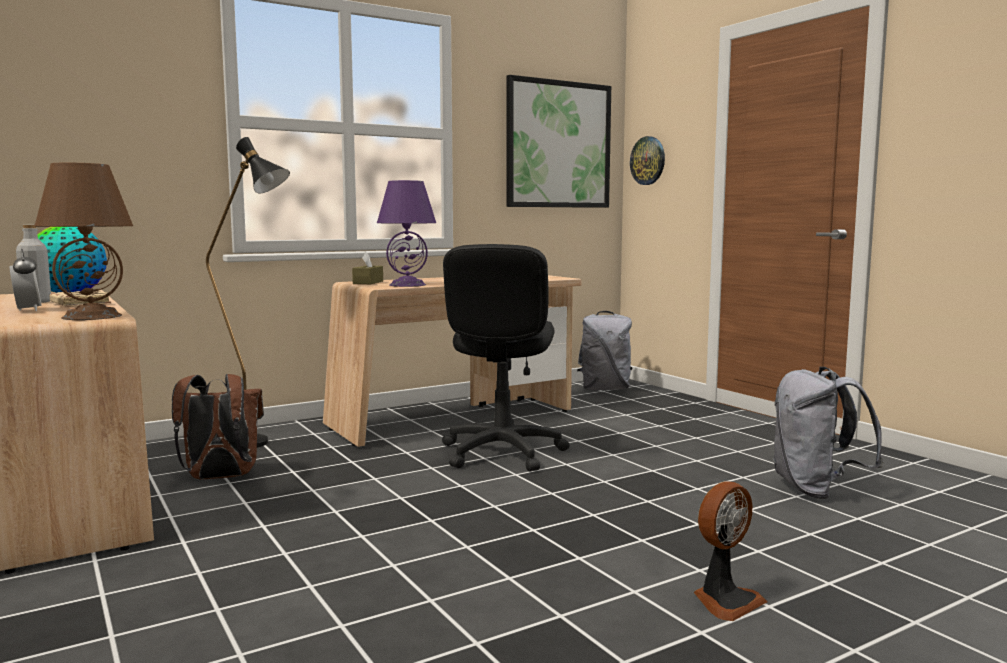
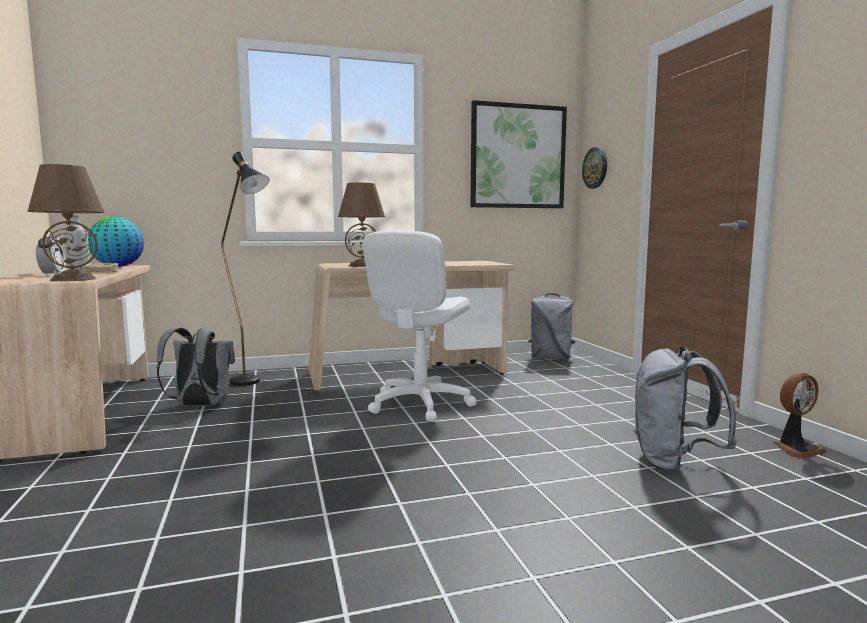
camera: 15 degrees right, 0 degrees up
brown backpack [172,374,264,480] -> grey backpack [156,328,235,406]
brown tissue box [352,252,383,284] -> none
purple table lamp [377,180,436,287] -> brown table lamp [338,182,385,267]
black office chair [442,244,570,471] -> white office chair [363,230,476,422]
fan [694,481,767,621] -> fan moved to [774,373,827,458]

